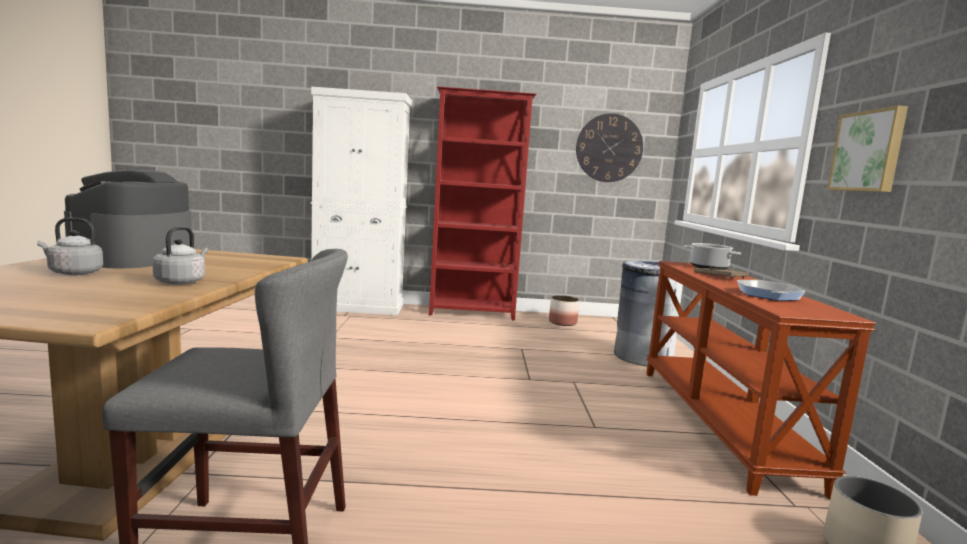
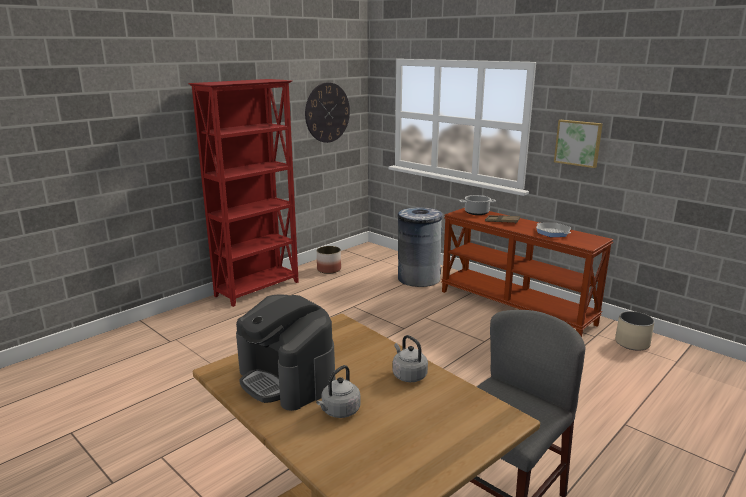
camera: 45 degrees left, 10 degrees up
white cabinet [311,87,412,315] -> none

